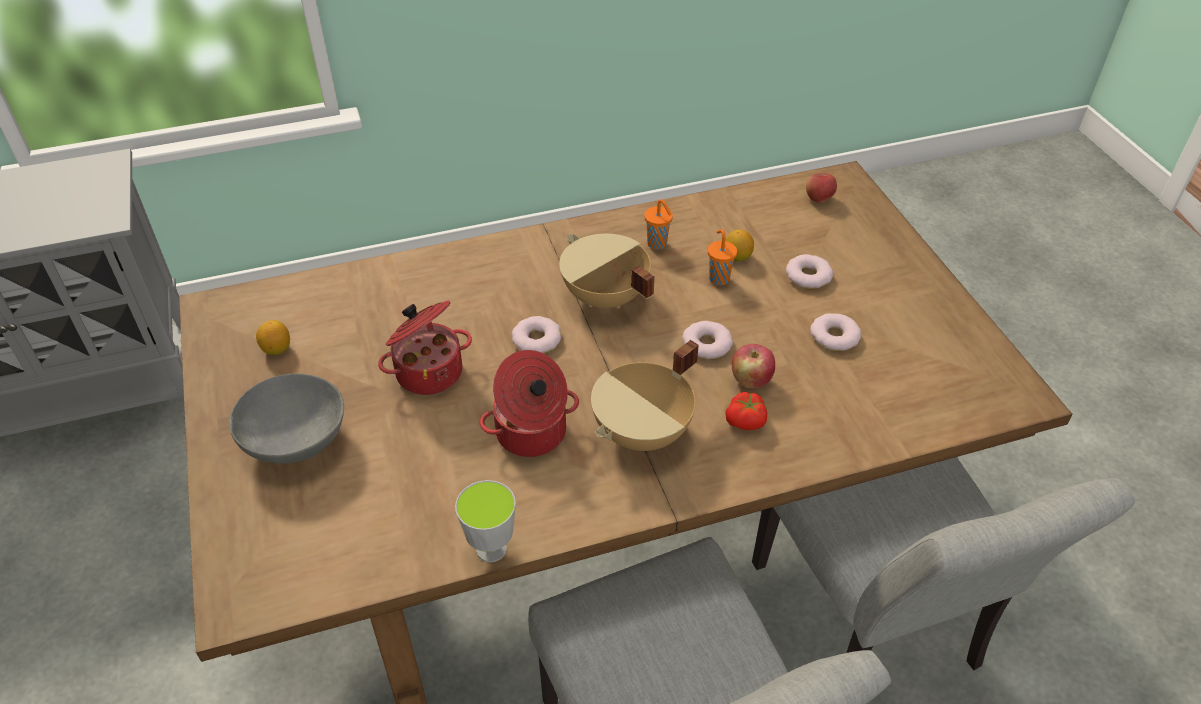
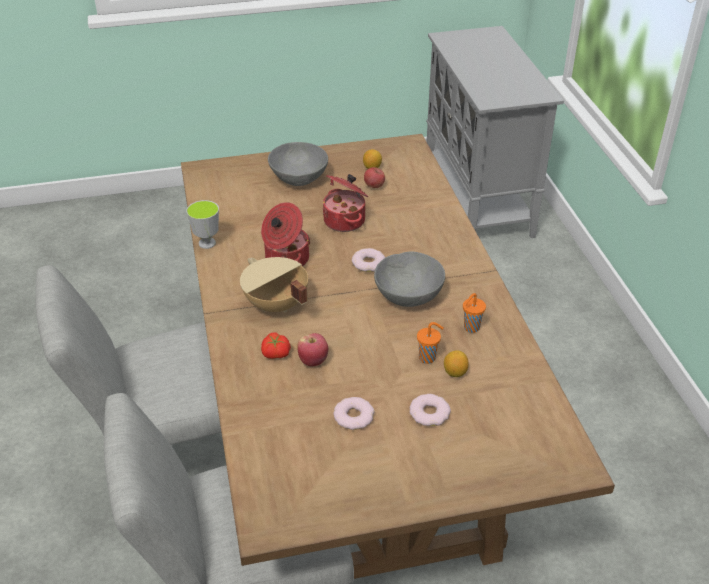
camera: 95 degrees right, 5 degrees down
beige cooking pot [559,234,655,309] -> grey bowl [374,252,445,307]
donut [682,321,733,359] -> none
apple [806,173,837,203] -> apple moved to [364,167,385,188]

